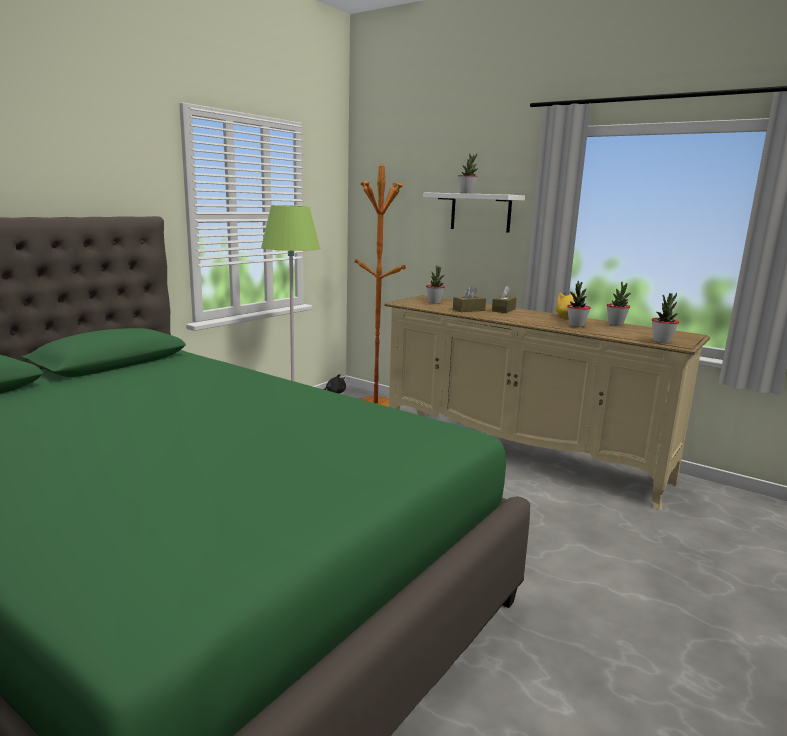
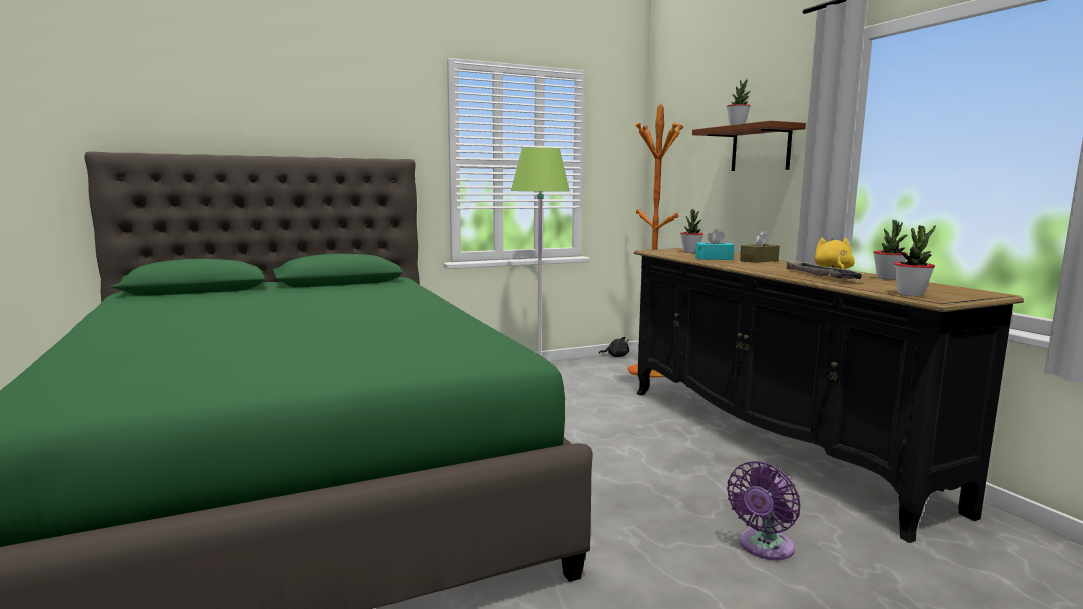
camera: 30 degrees right, 5 degrees down
beige dresser [384,295,710,510] -> black dresser [634,248,1024,543]
white shelf [423,192,525,232] -> brown shelf [692,121,806,171]
brown tissue box [453,285,486,312] -> turquoise tissue box [695,229,734,260]
potted plant [567,281,591,327] -> tray [783,260,863,279]
none -> purple fan [727,461,800,560]

